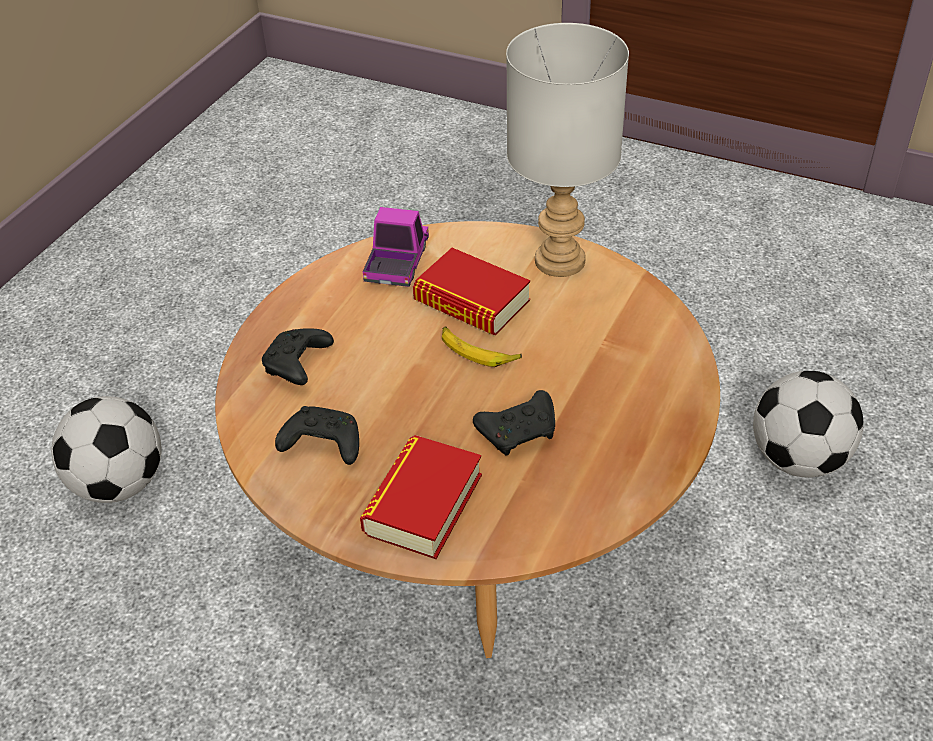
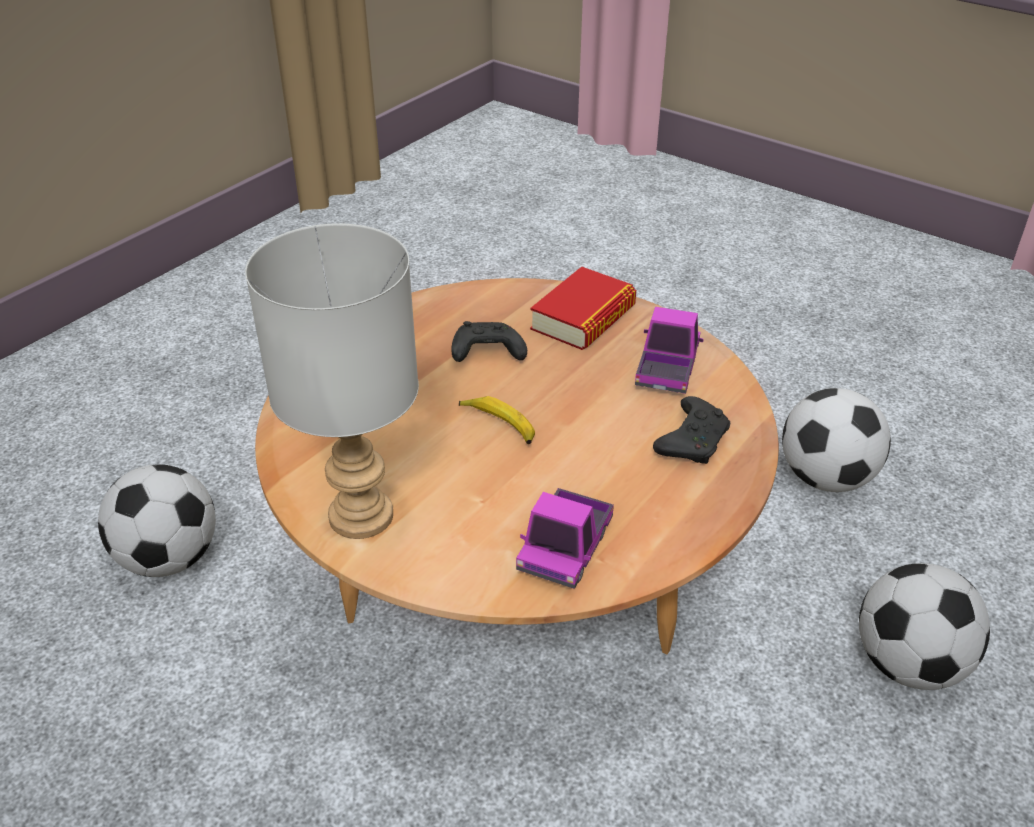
camera: 170 degrees left, 5 degrees down
black game controller [275,406,359,465] -> toy truck [635,307,704,394]
book [413,248,530,335] -> none
none -> football [782,388,891,492]

